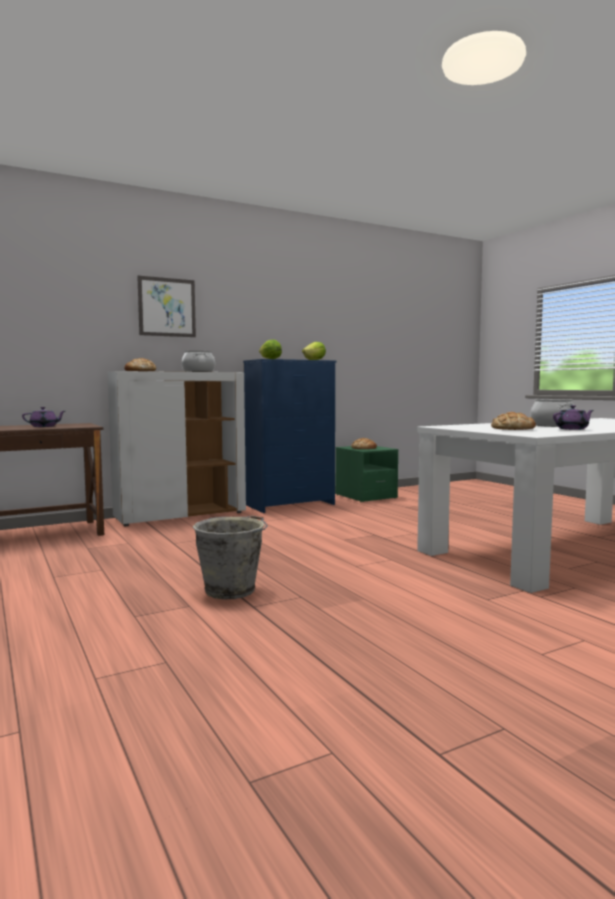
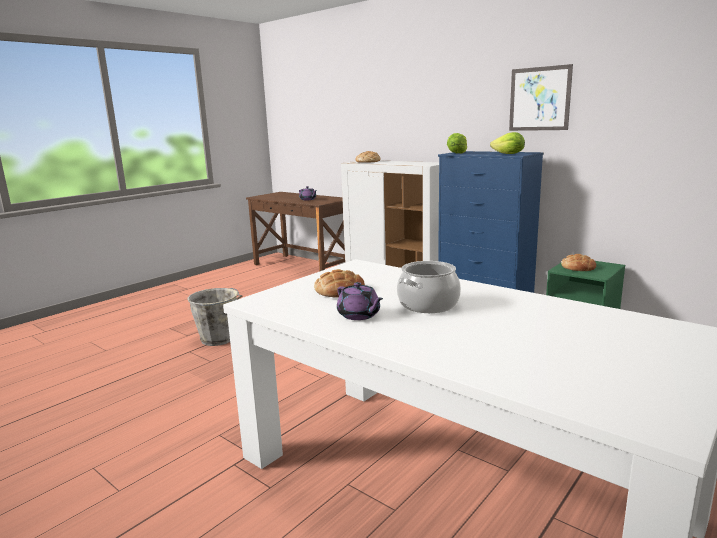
camera: 70 degrees right, 10 degrees up
picture [137,276,196,337] -> picture moved to [509,64,573,131]
cooking pot [182,351,215,372] -> none

